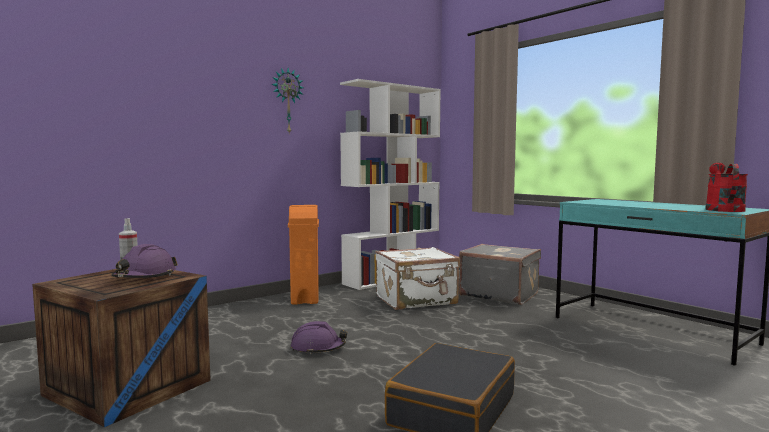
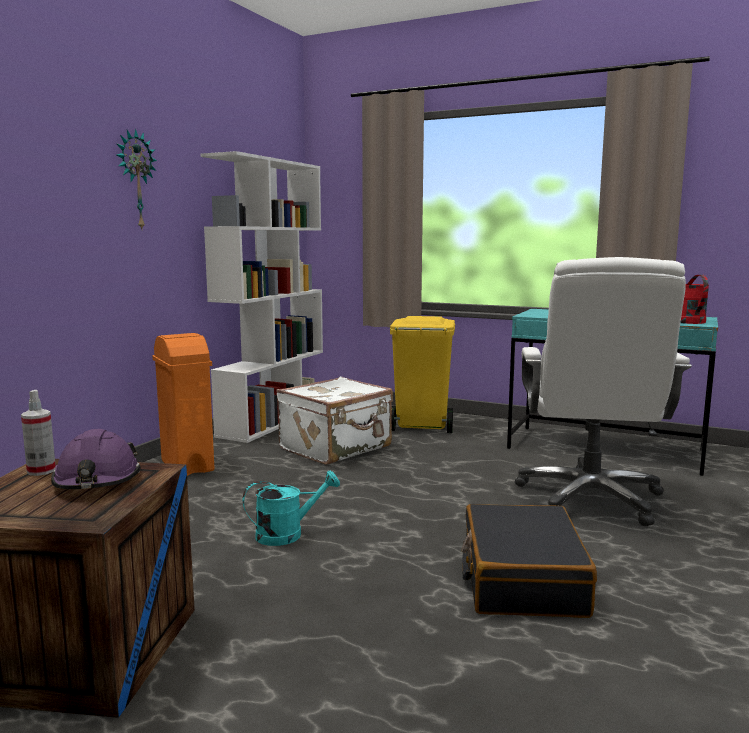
camera: 25 degrees left, 5 degrees up
purple hard hat [291,321,347,355] -> turquoise watering can [243,470,340,546]
grey suitcase [459,244,541,305] -> yellow trash can [390,316,455,433]
none -> white office chair [515,257,692,526]

